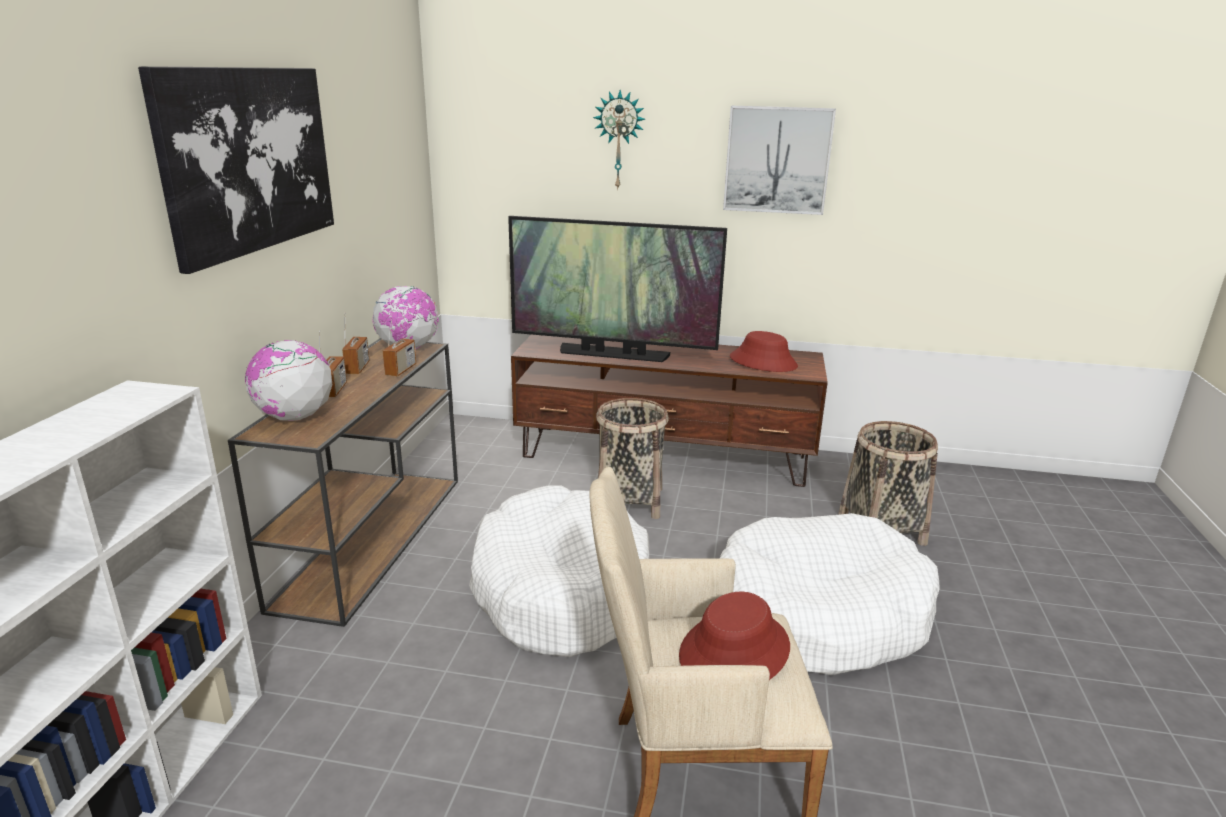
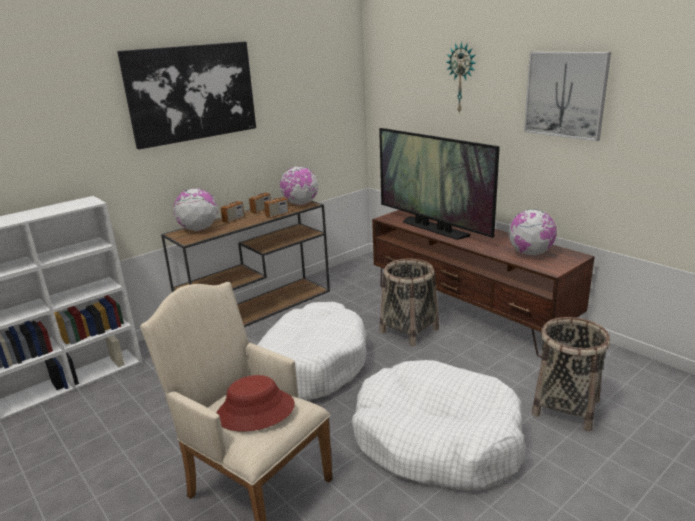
camera: 40 degrees right, 0 degrees up
red hat [730,331,798,372] -> globe [508,209,557,256]

